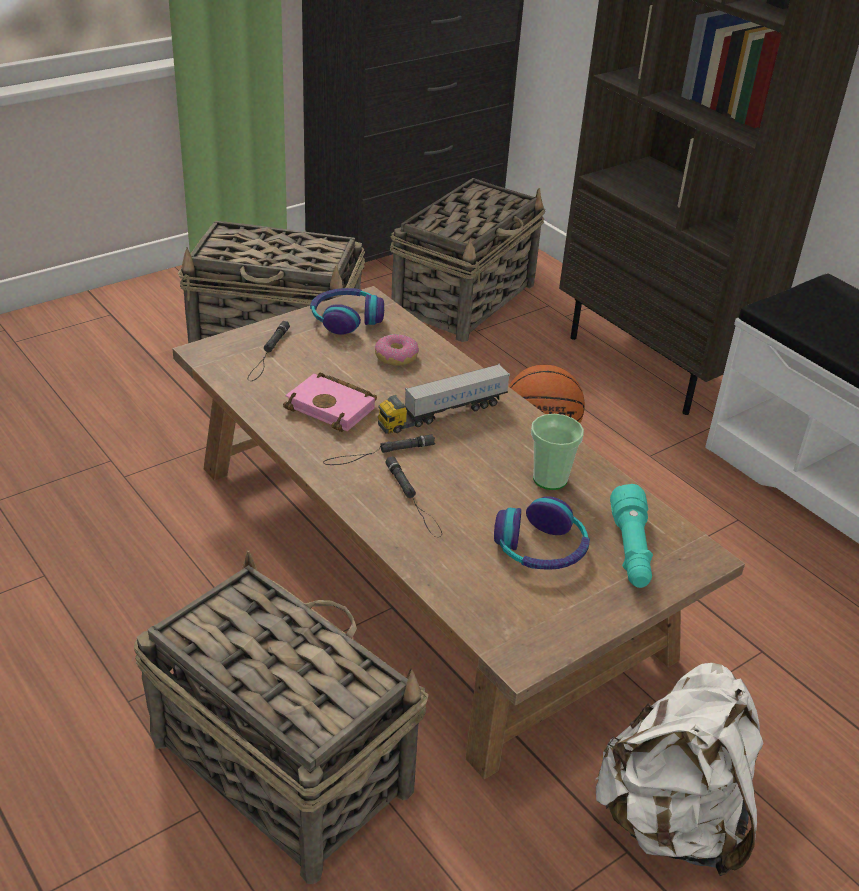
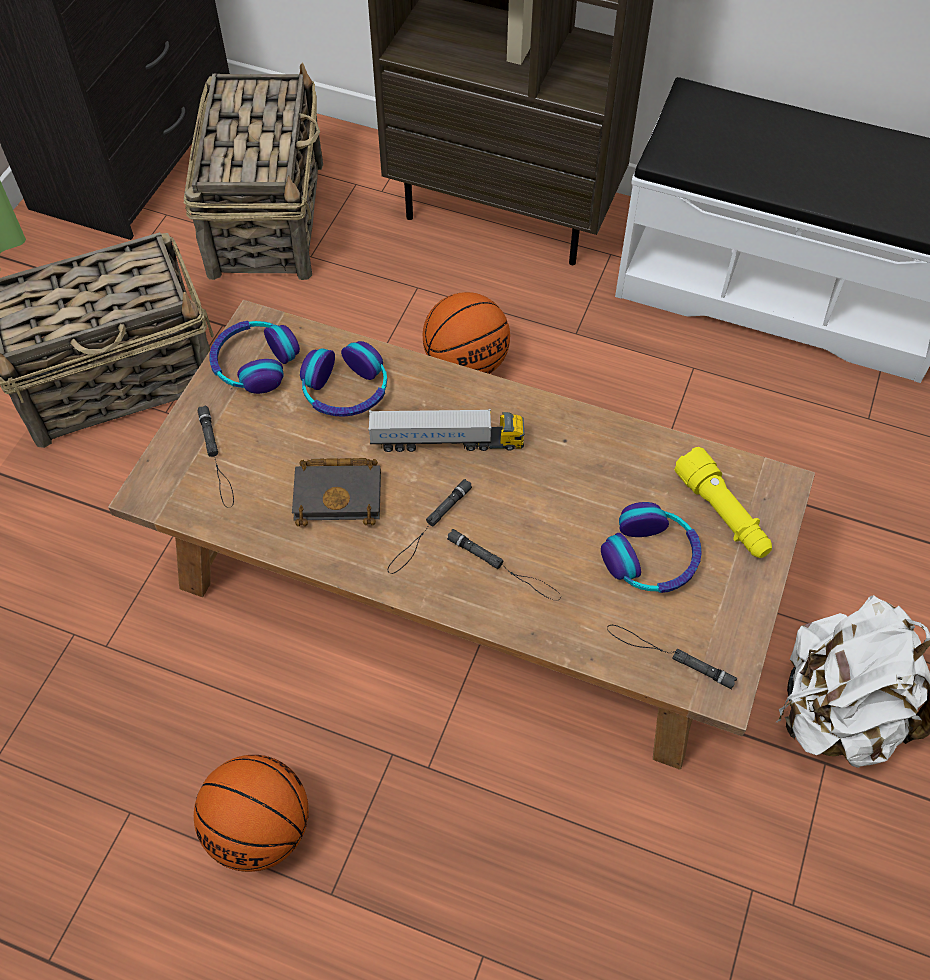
camera: 30 degrees left, 20 degrees up
basket [134,551,429,884] -> none
pink book [283,373,377,432] -> black book [292,458,381,526]
donut [375,334,419,366] -> headphones [300,341,387,417]
toy truck [378,364,510,434] -> toy truck turned 120 degrees counterclockwise [368,409,524,452]
cup [531,414,584,490] -> none
turquoise flashlight [610,484,653,588] -> yellow flashlight [674,447,772,558]
none -> basketball [194,755,309,872]
none -> black flashlight [607,625,737,690]

